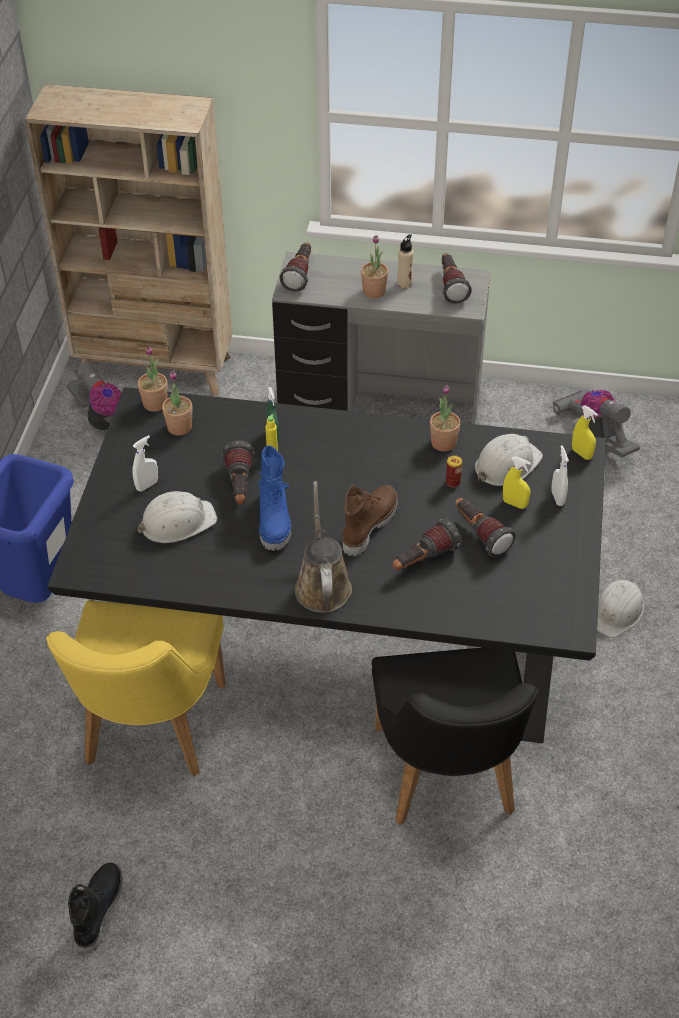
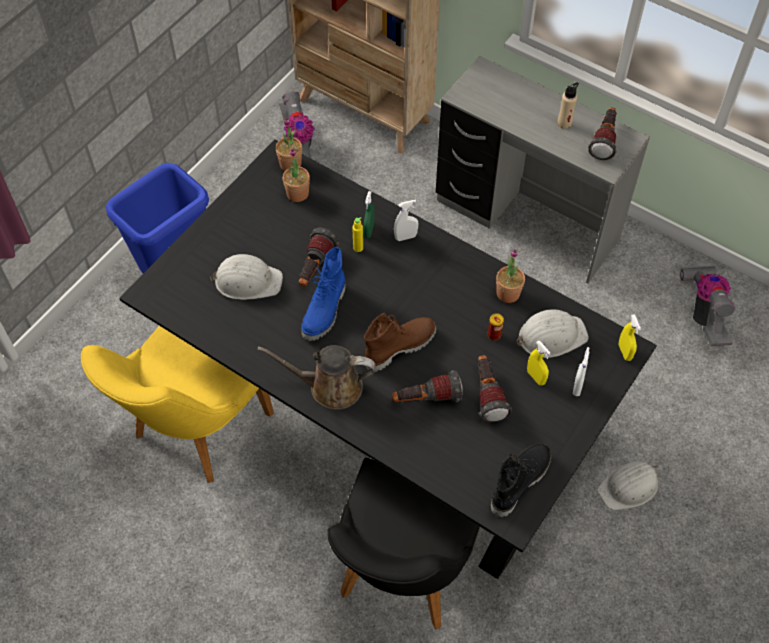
camera: 25 degrees right, 10 degrees up
black boot [68,863,123,954] -> black boot moved to [491,443,551,517]
white spray bottle [132,435,158,492] -> white spray bottle moved to [394,200,418,241]
flashlight [279,242,311,292] -> none
brown watering can [295,481,352,613] -> brown watering can turned 105 degrees counterclockwise [257,345,376,410]
potted plant [361,235,388,298] -> none

